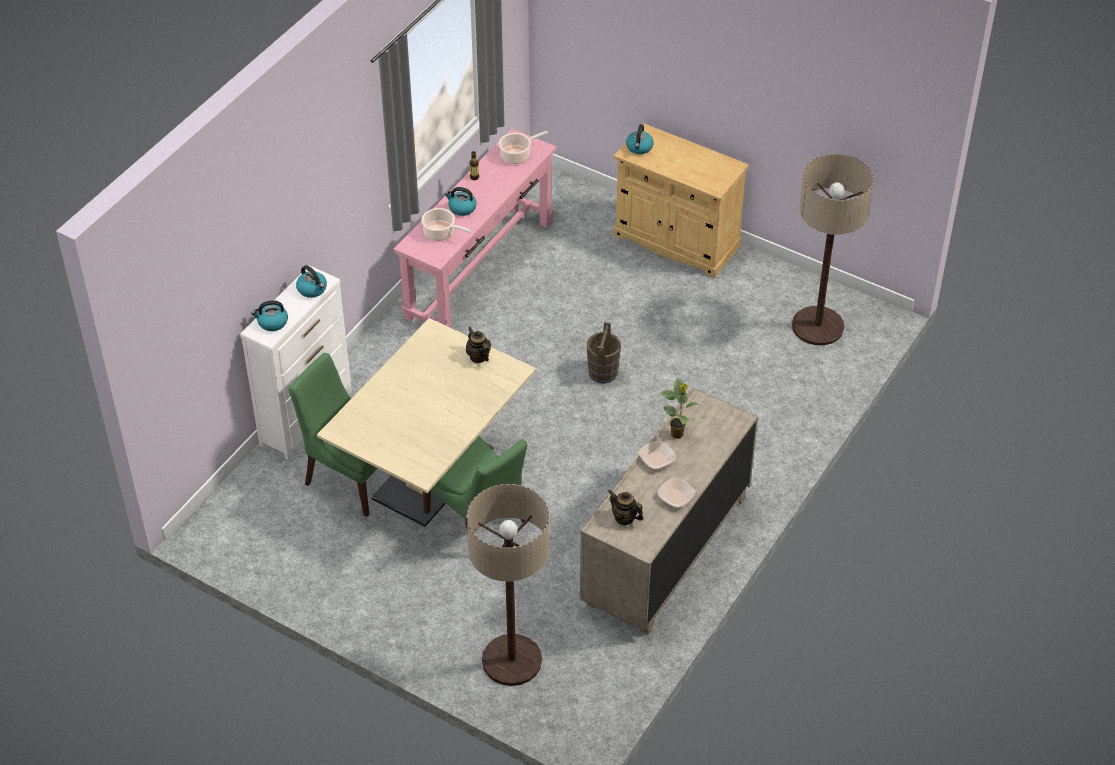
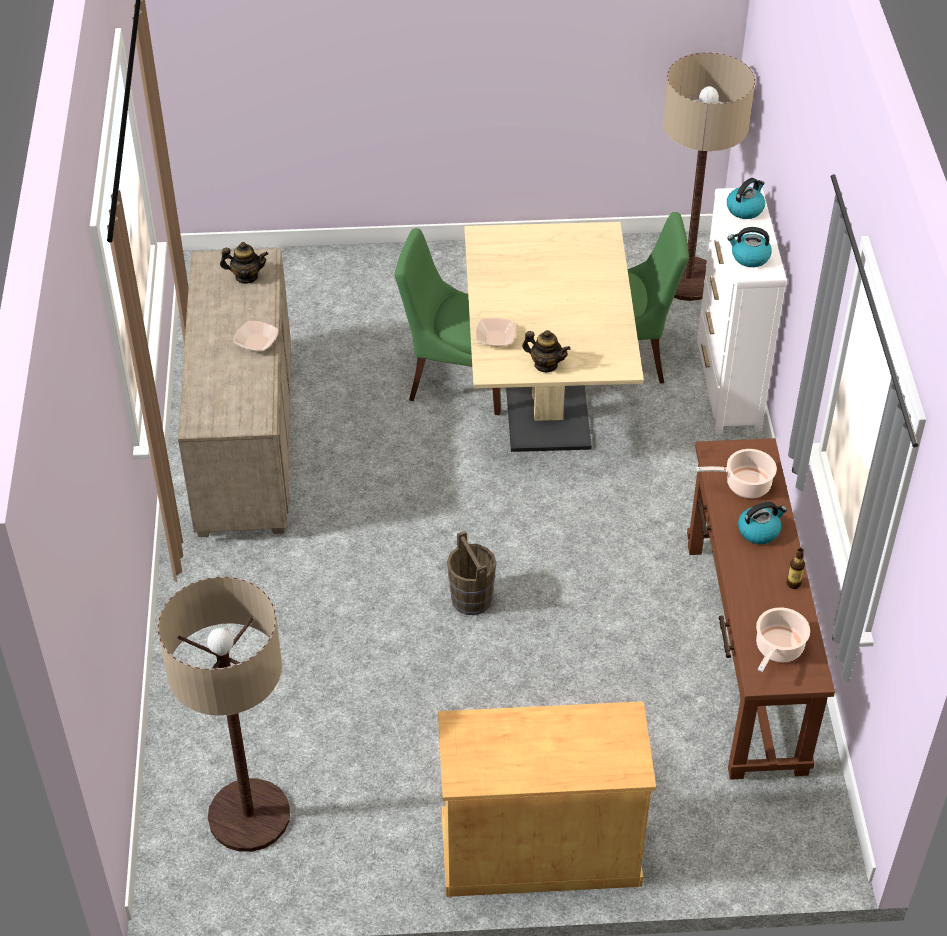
camera: 145 degrees right, 0 degrees up
pink console table [394,128,556,328] -> brown console table [687,438,835,780]
floor lamp [467,484,549,686] -> floor lamp moved to [663,52,755,301]
kettle [626,124,654,154] -> none
bowl [657,477,696,508] -> bowl moved to [475,318,516,346]
potted plant [659,378,699,439] -> none

